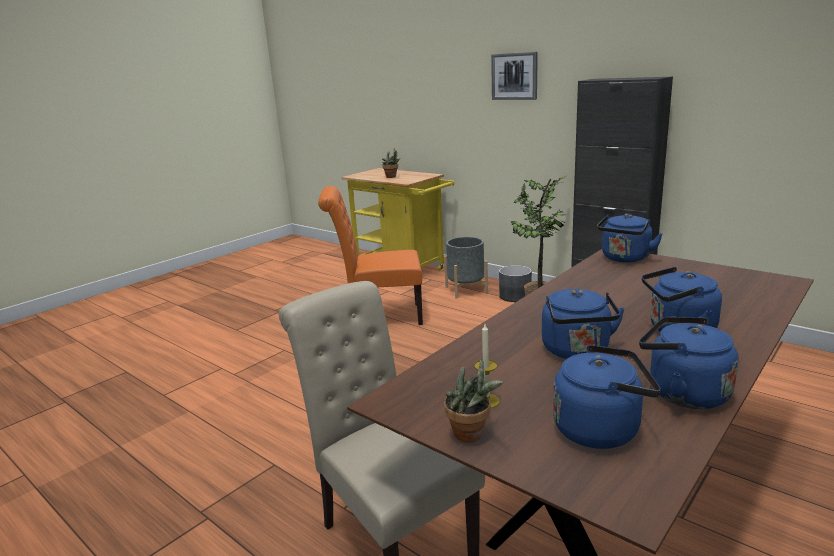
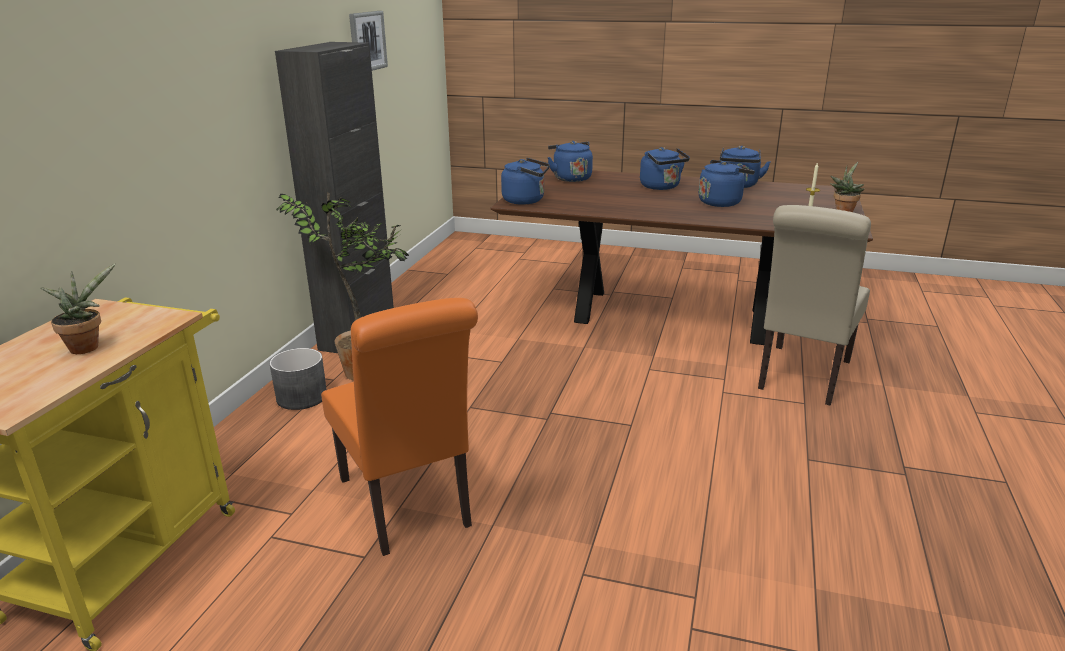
camera: 115 degrees left, 5 degrees up
grey planter [444,237,488,299] -> none
picture [491,52,538,100] -> picture moved to [349,11,388,71]
blue kettle [553,345,661,449] -> blue kettle moved to [547,141,593,182]

